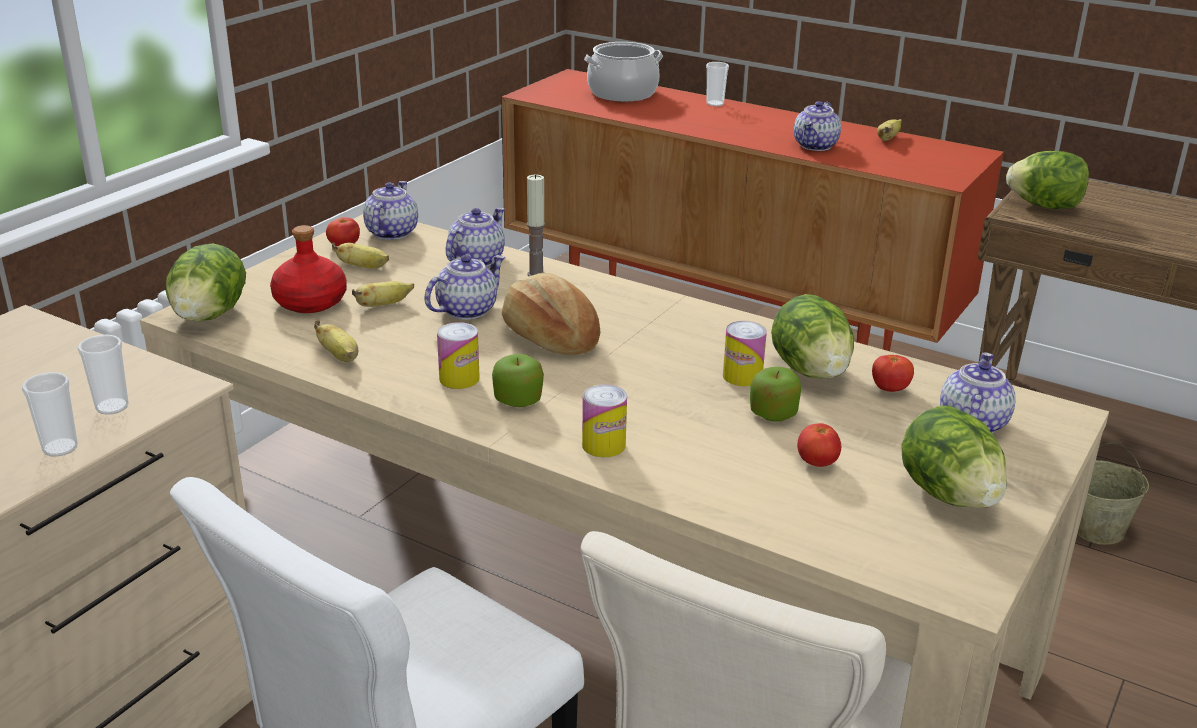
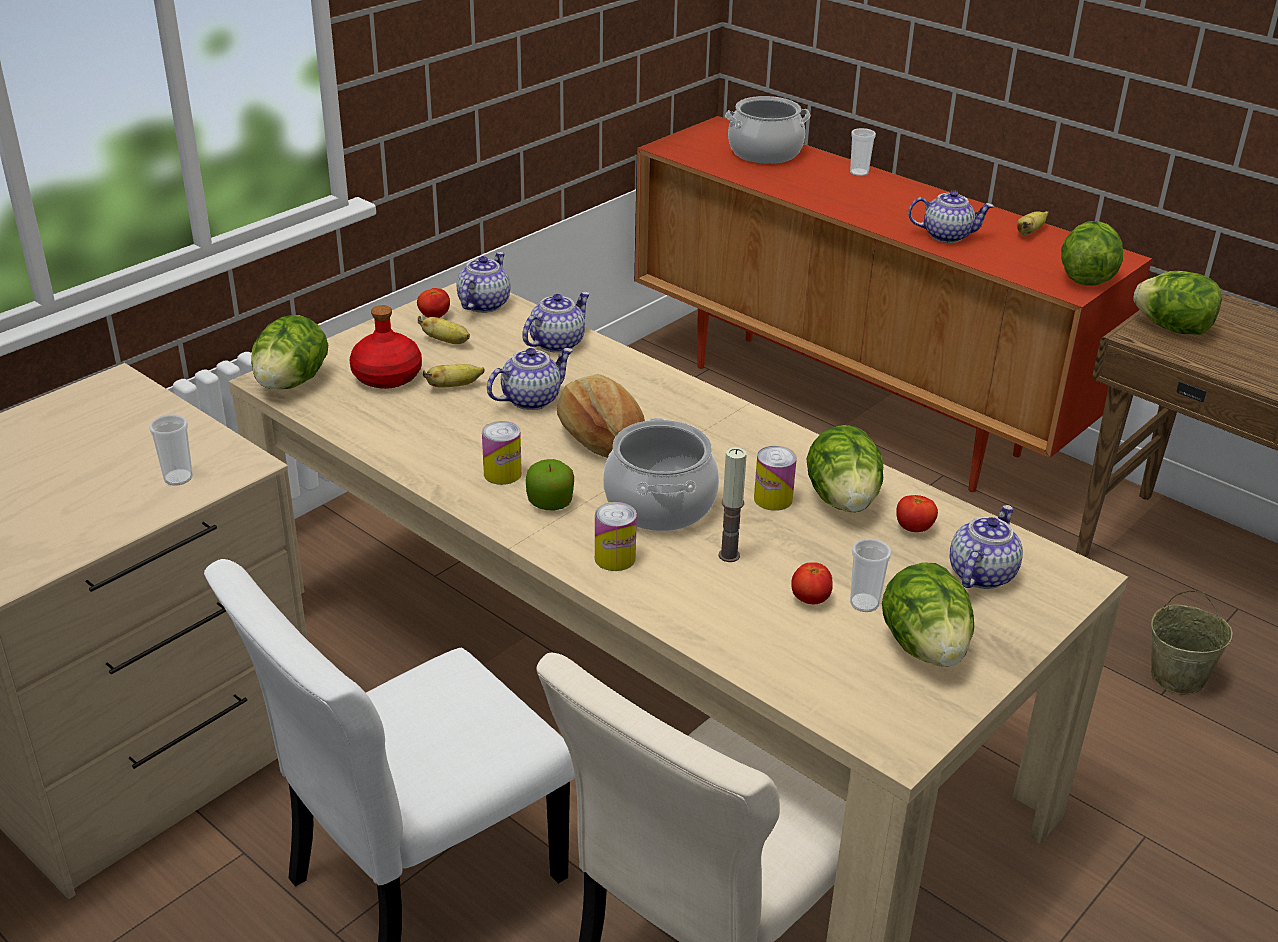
camera: 10 degrees right, 5 degrees up
cup [22,372,78,457] -> cup moved to [850,538,891,612]
banana [314,320,358,362] -> none
candle [527,174,545,276] -> candle moved to [718,447,747,562]
apple [750,367,801,422] -> none
teapot [794,101,841,151] -> teapot turned 120 degrees counterclockwise [908,190,994,243]
none -> cooking pot [603,418,719,531]
none -> lettuce [1061,221,1123,286]

